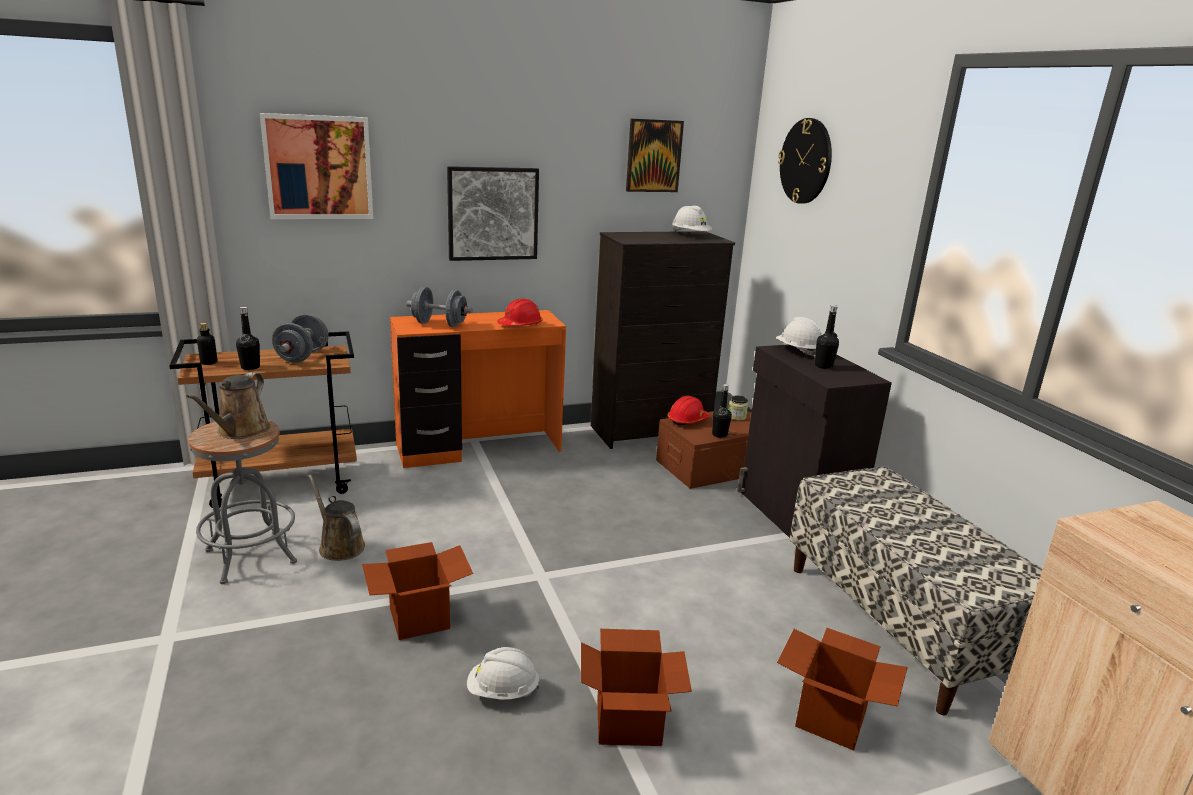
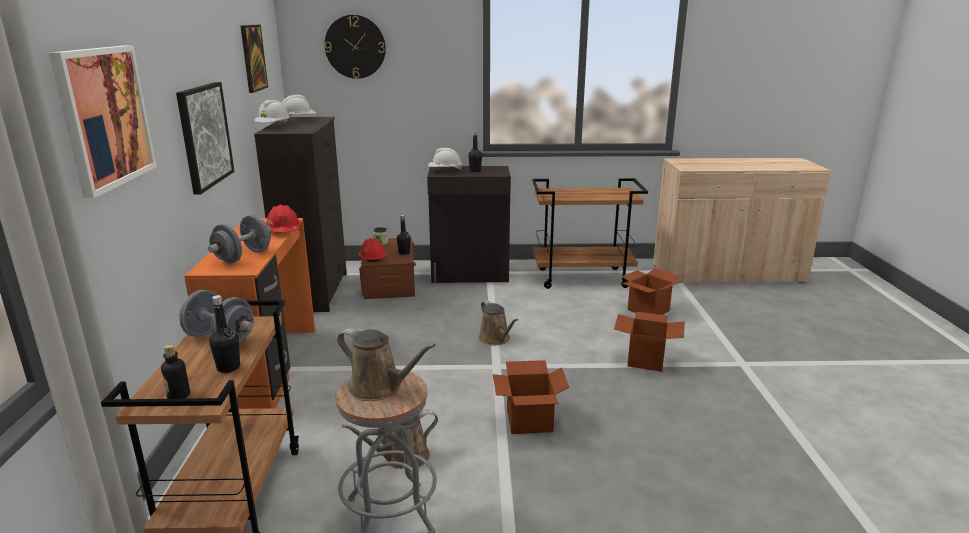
camera: 70 degrees left, 0 degrees up
white hard hat [467,647,540,700] -> white hard hat moved to [254,100,290,124]
bench [790,467,1042,715] -> brown cart [532,178,648,289]
none -> brown watering can [479,300,518,345]

